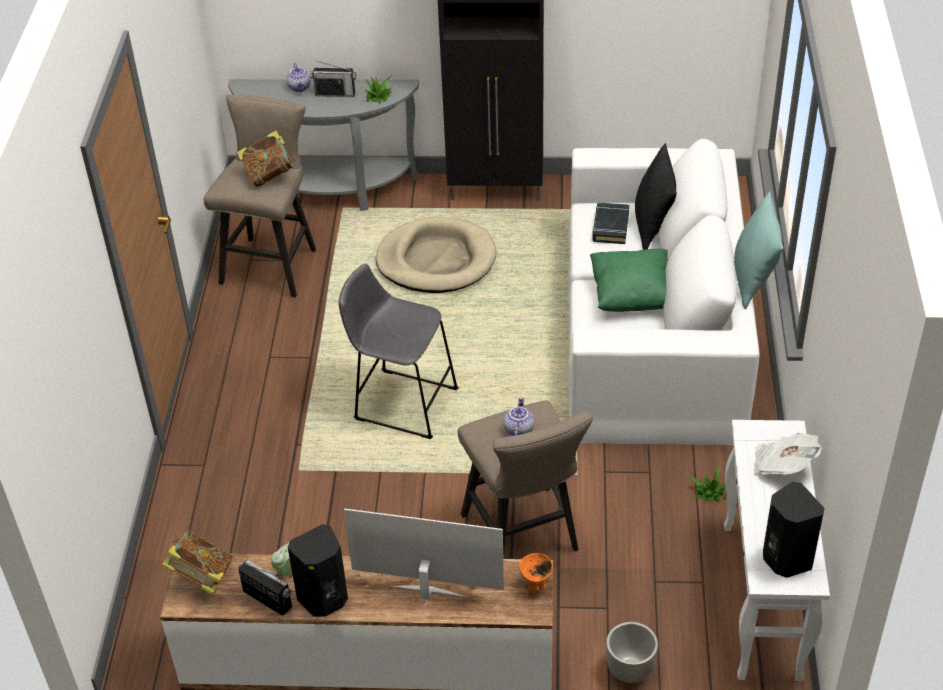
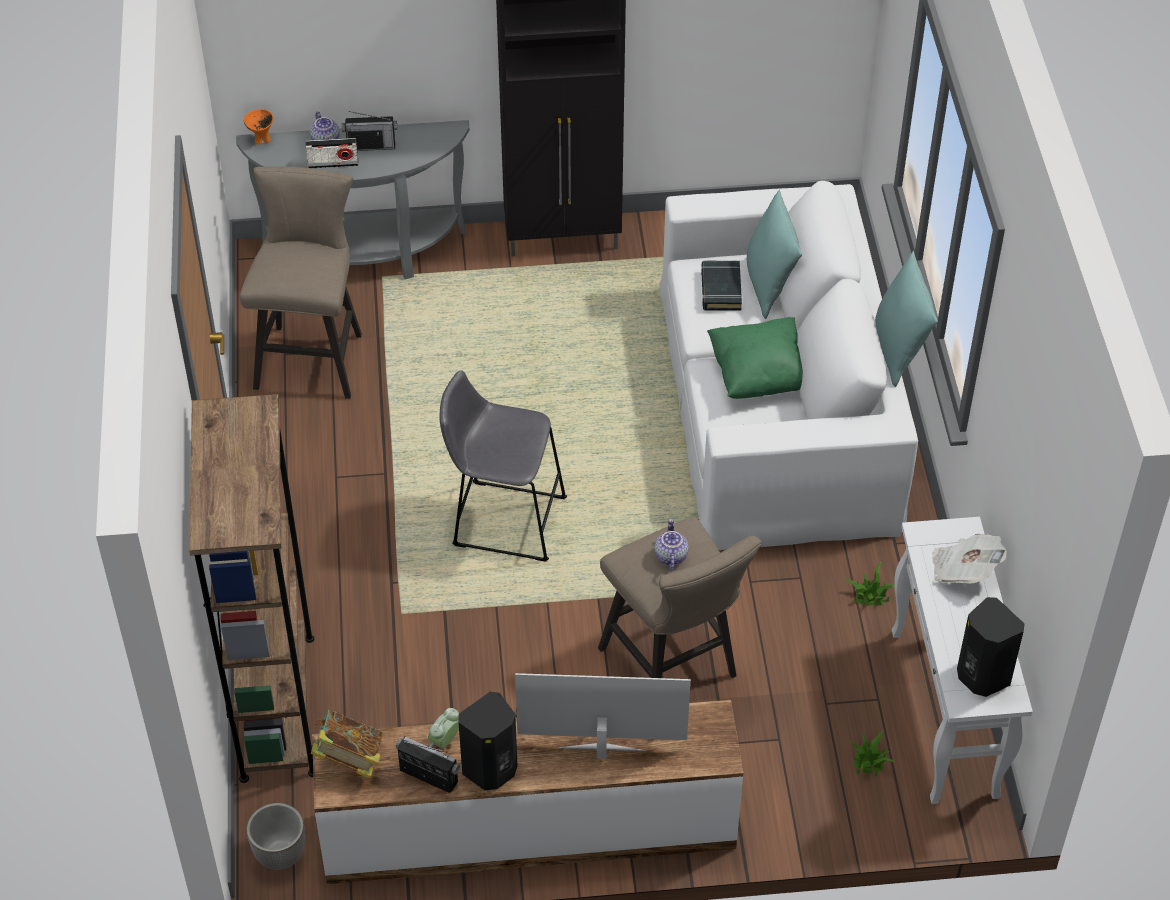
camera: 10 degrees left, 5 degrees up
book [237,131,296,187] -> none
potted plant [364,76,392,104] -> potted plant moved to [851,729,895,777]
beige dog bed [376,217,496,293] -> none
orange bowl [519,553,553,591] -> orange bowl moved to [244,109,274,145]
planter [606,622,658,683] -> planter moved to [247,803,305,870]
black pillow [635,143,677,250] -> turquoise pillow [747,189,802,319]
none -> brown bookcase [189,394,314,783]
none -> radio [305,138,358,168]

